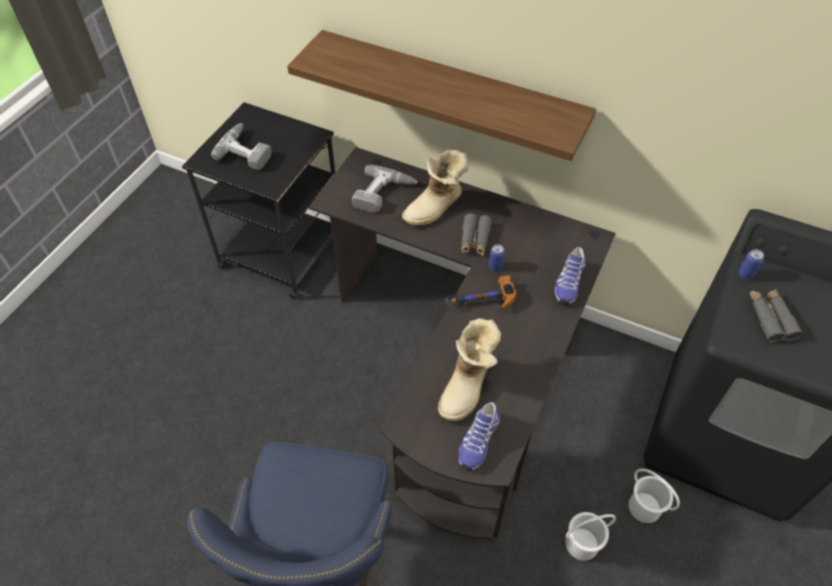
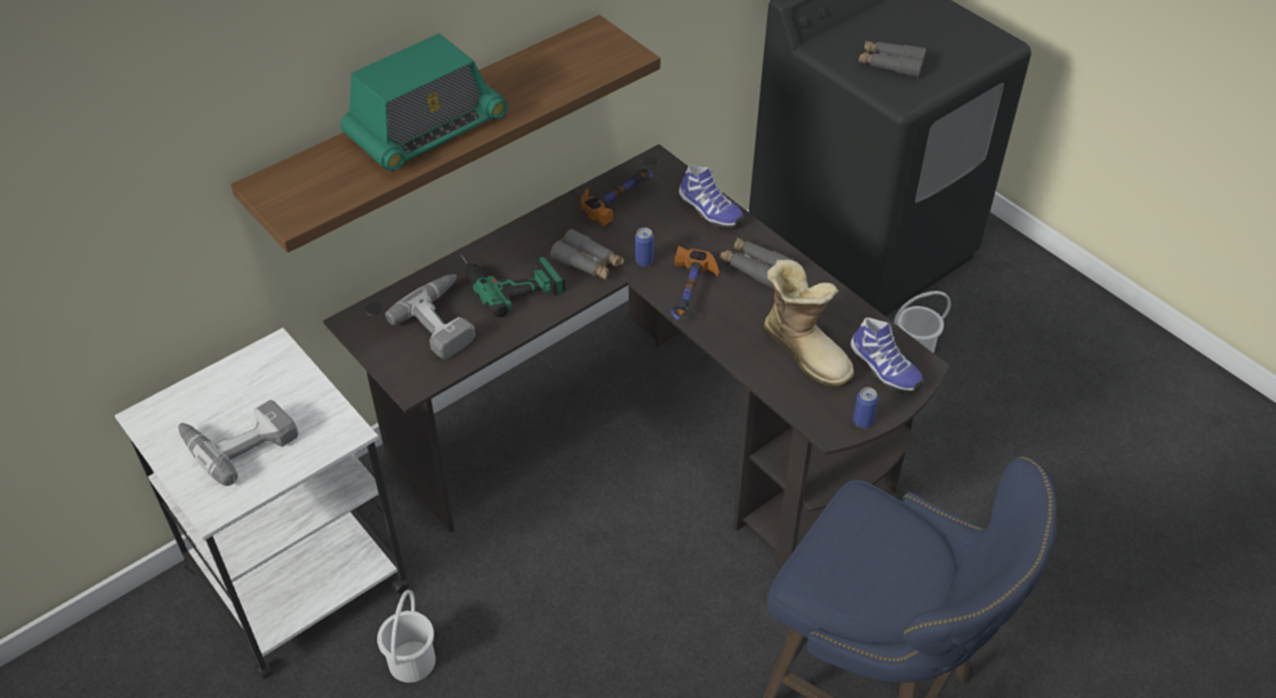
camera: 65 degrees left, 5 degrees down
black cart [182,102,335,300] -> white cart [115,328,410,679]
boot [402,149,469,227] -> power drill [460,254,566,318]
white bucket [565,512,616,561] -> white bucket moved to [377,590,436,683]
can [739,249,764,280] -> can moved to [853,387,878,428]
none -> radio [340,33,508,171]
none -> hammer [581,169,652,227]
none -> grey binoculars [720,237,794,289]

